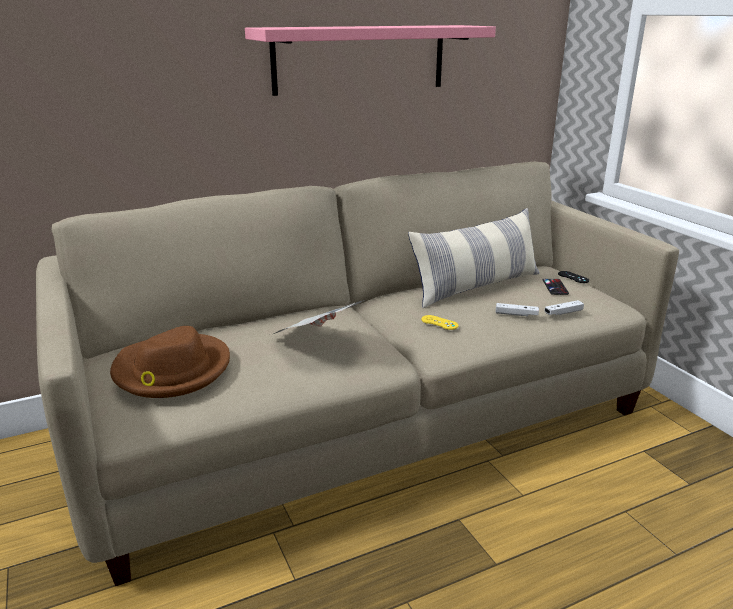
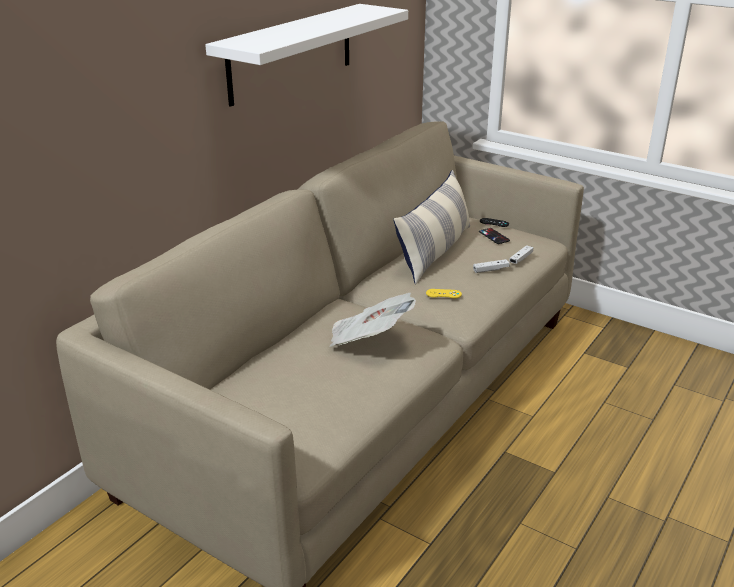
camera: 30 degrees left, 5 degrees up
brown hat [110,326,230,398] -> none
pink shelf [245,25,496,96] -> white shelf [205,4,408,107]

